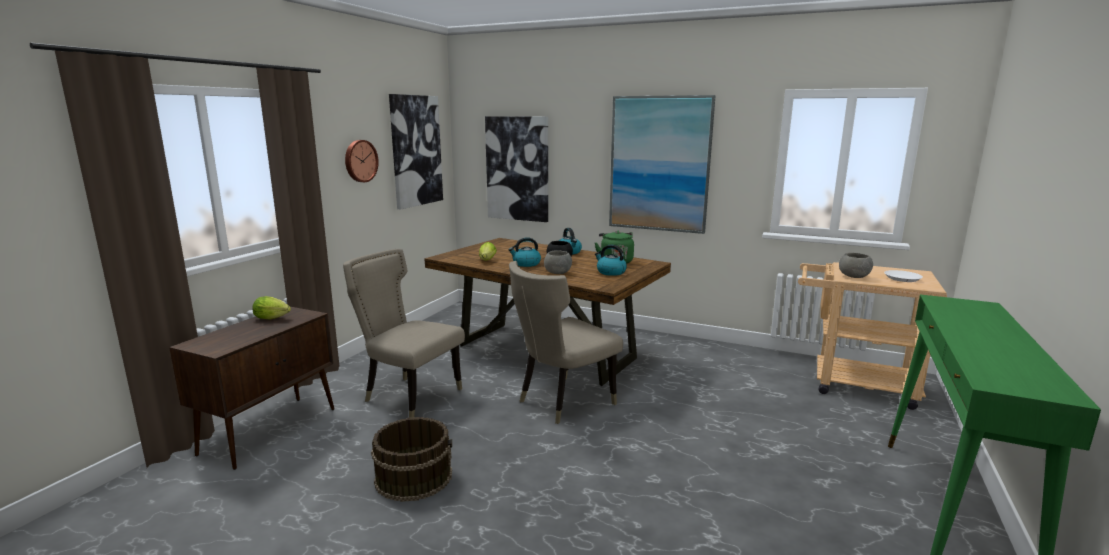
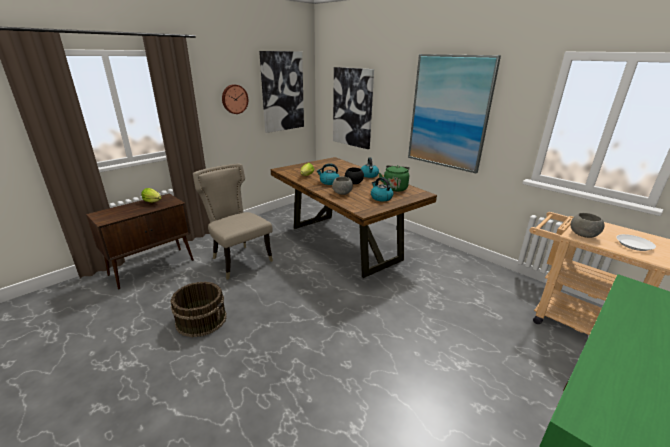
camera: 20 degrees right, 10 degrees up
beige chair [509,261,623,424] -> none

